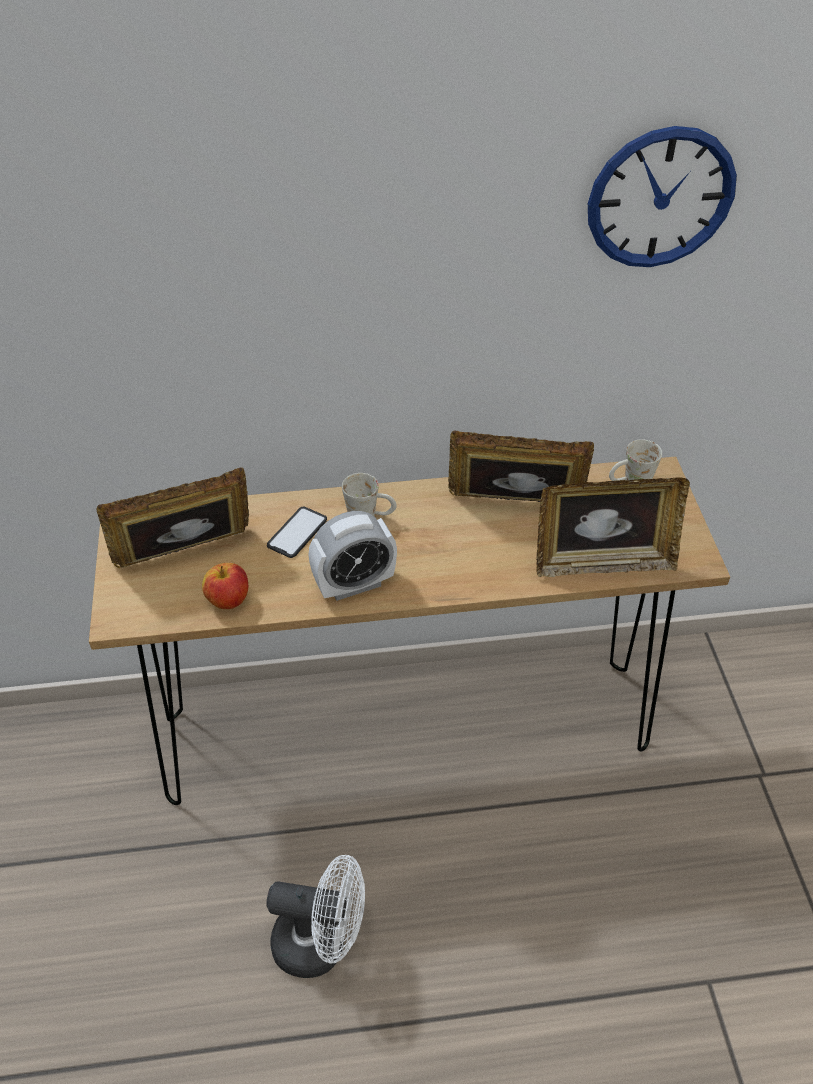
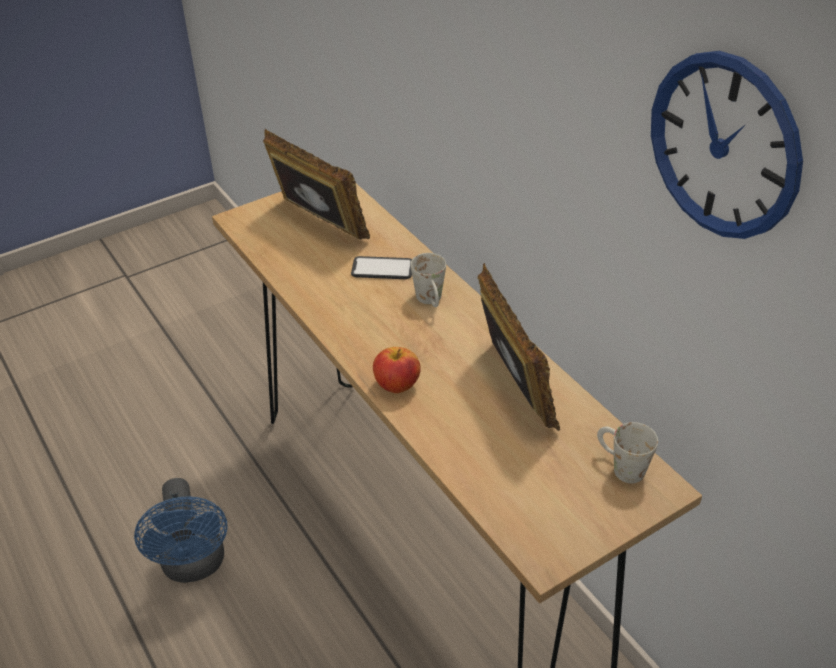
camera: 65 degrees right, 5 degrees down
apple [202,563,248,609] -> apple moved to [373,347,421,394]
white fan [266,855,365,978] -> blue fan [134,478,228,583]
alarm clock [308,511,397,601] -> none
picture frame [536,478,690,577] -> none

